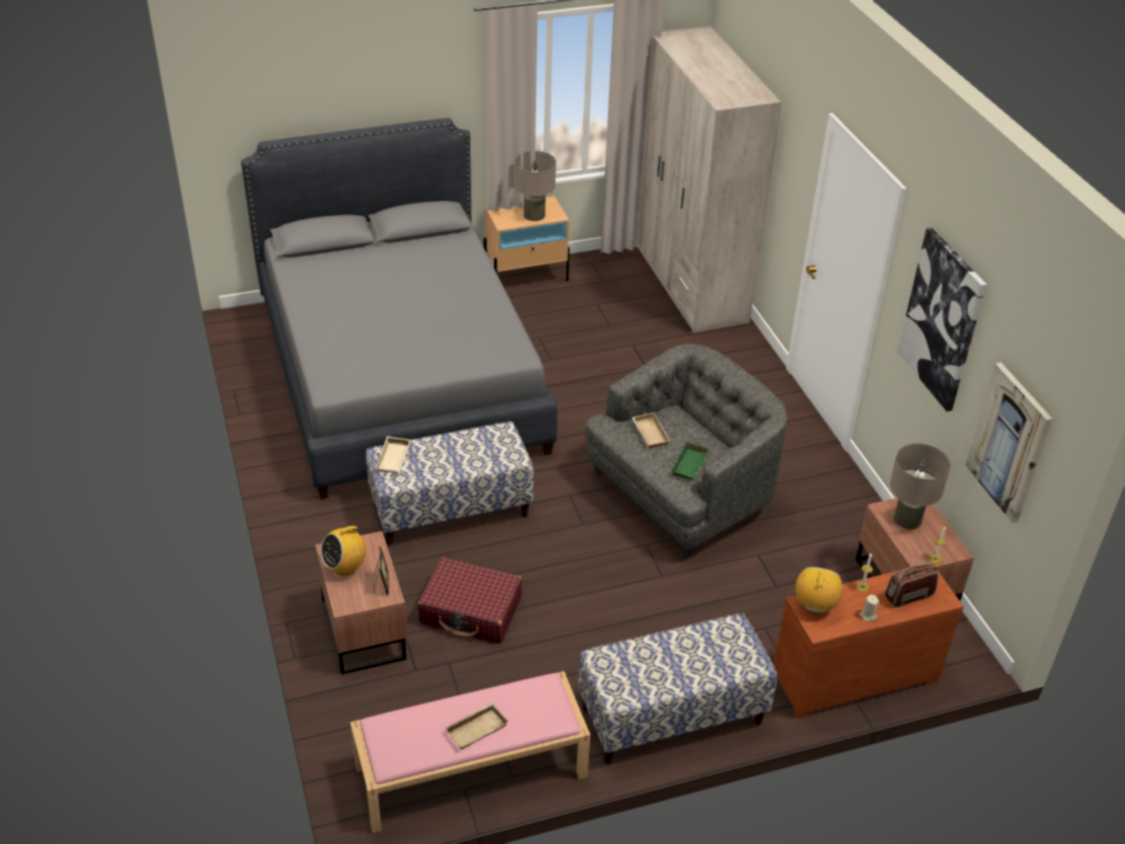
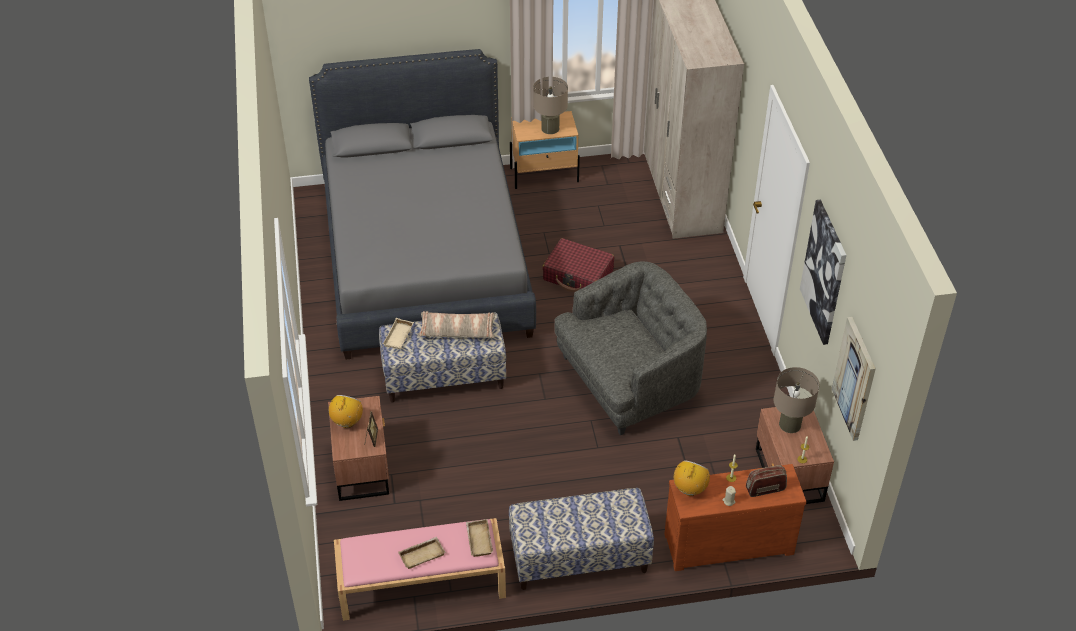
camera: 10 degrees right, 5 degrees up
radio [320,520,366,575] -> radio turned 135 degrees clockwise [329,395,363,428]
red suitcase [418,557,522,644] -> red suitcase moved to [542,238,614,292]
beige tray [632,413,671,448] -> beige tray moved to [466,519,493,557]
green tray [671,441,710,480] -> none
none -> pillow [417,311,495,338]

